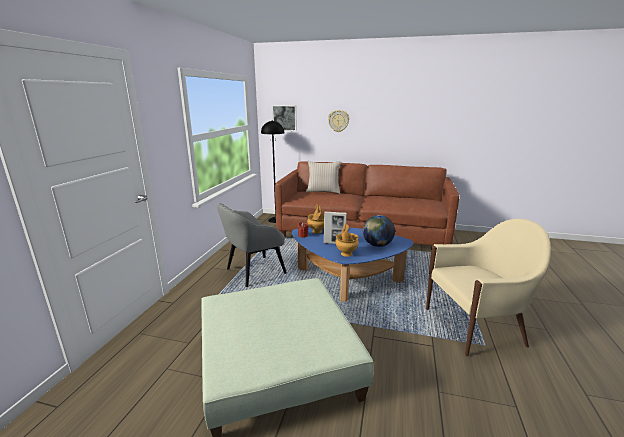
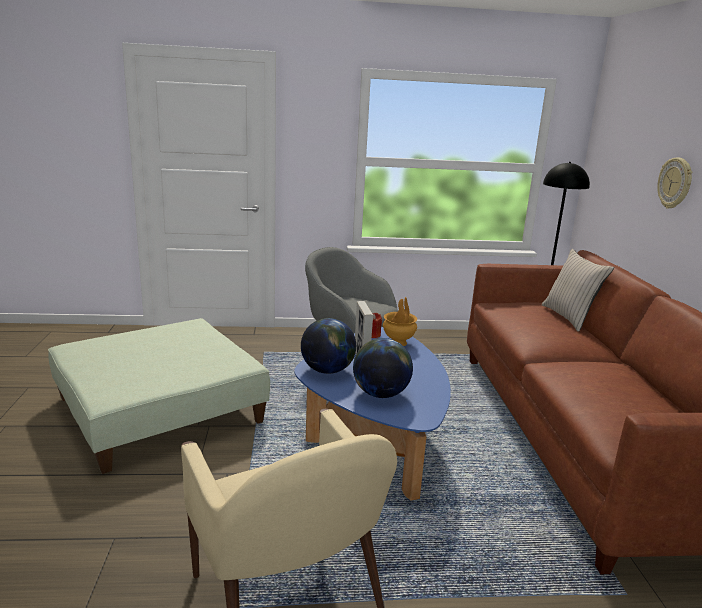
camera: 70 degrees right, 0 degrees up
picture [272,105,297,131] -> none
brown vase [335,223,359,257] -> globe [301,318,356,374]

